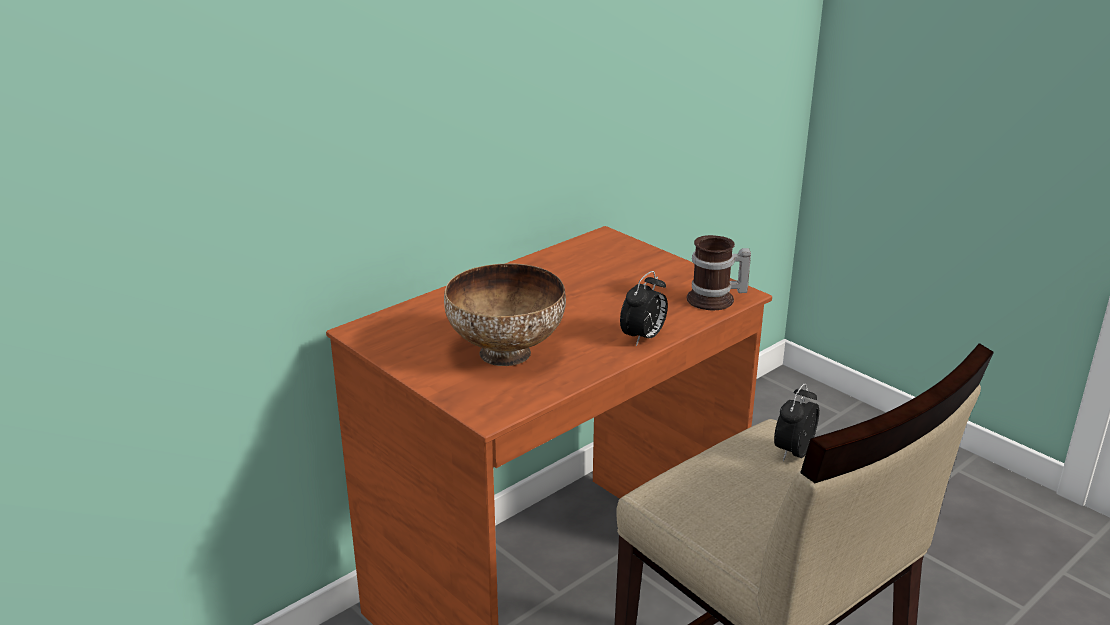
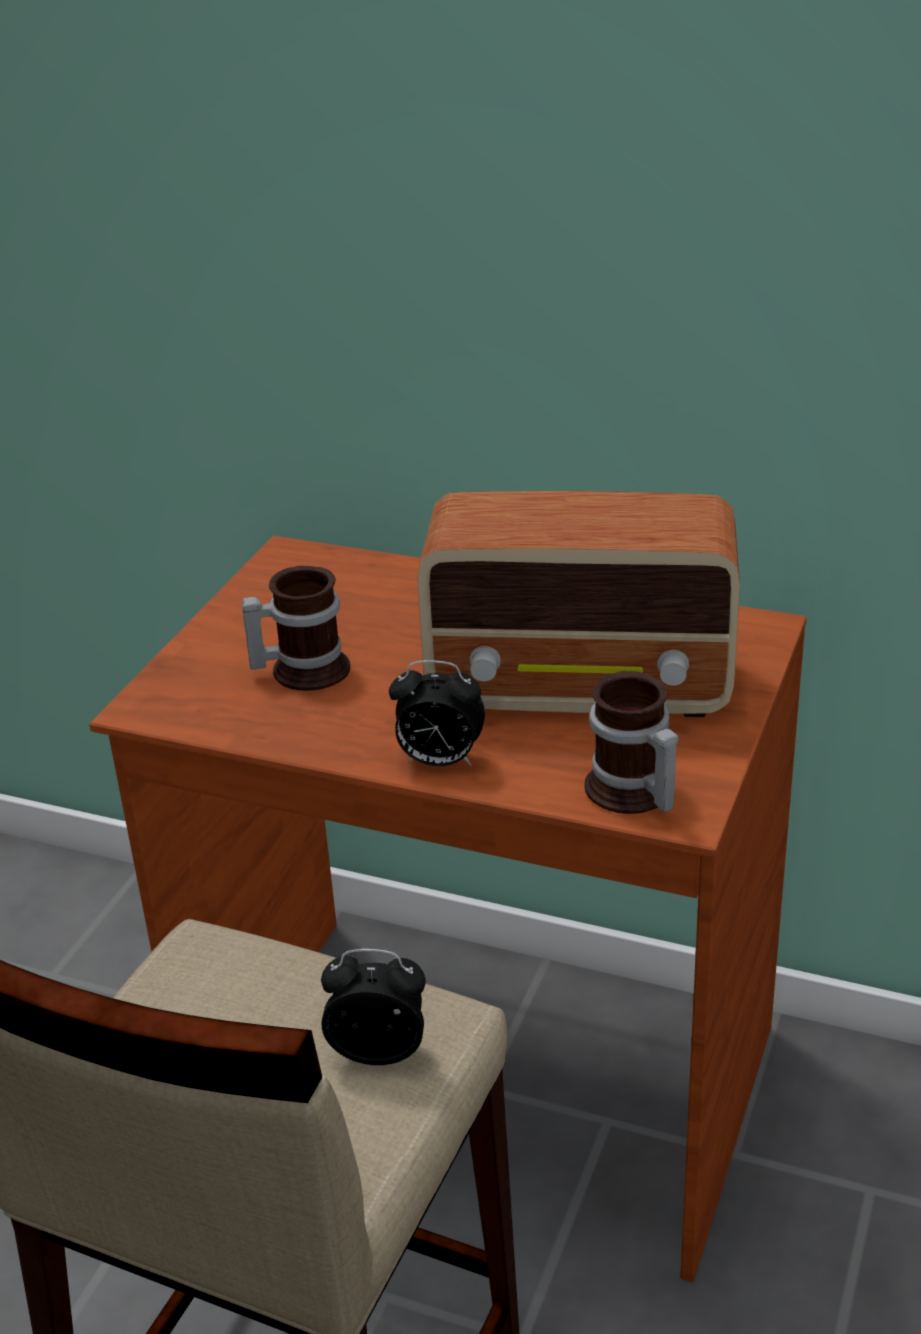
camera: 65 degrees right, 5 degrees up
bowl [444,263,566,366] -> mug [242,566,350,691]
none -> radio [417,491,740,717]

